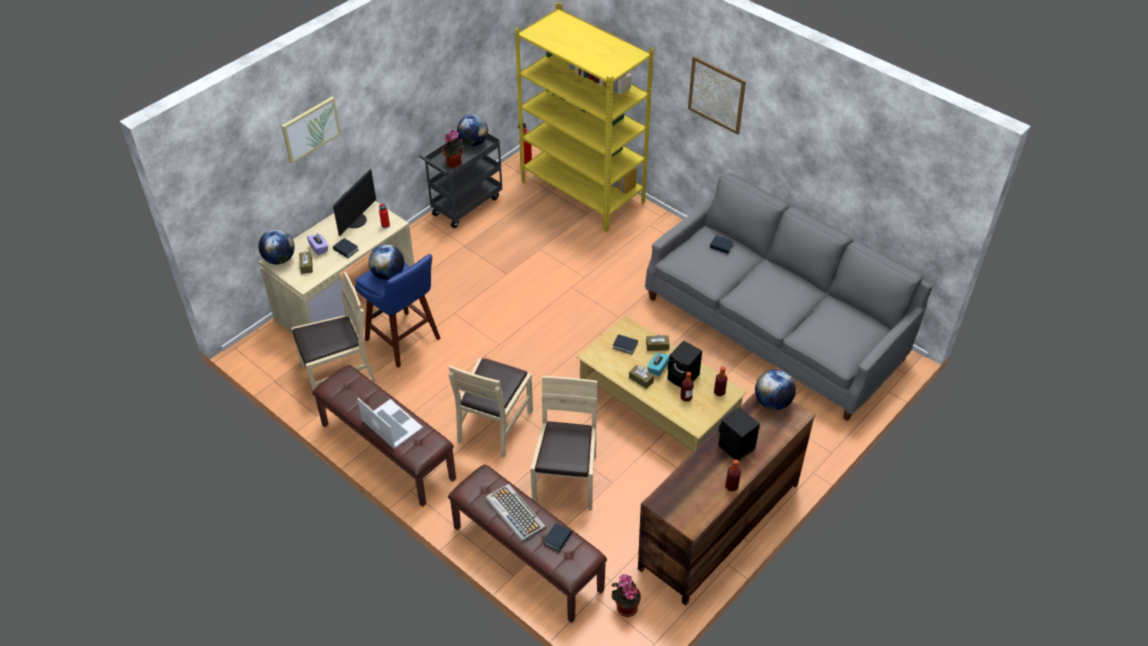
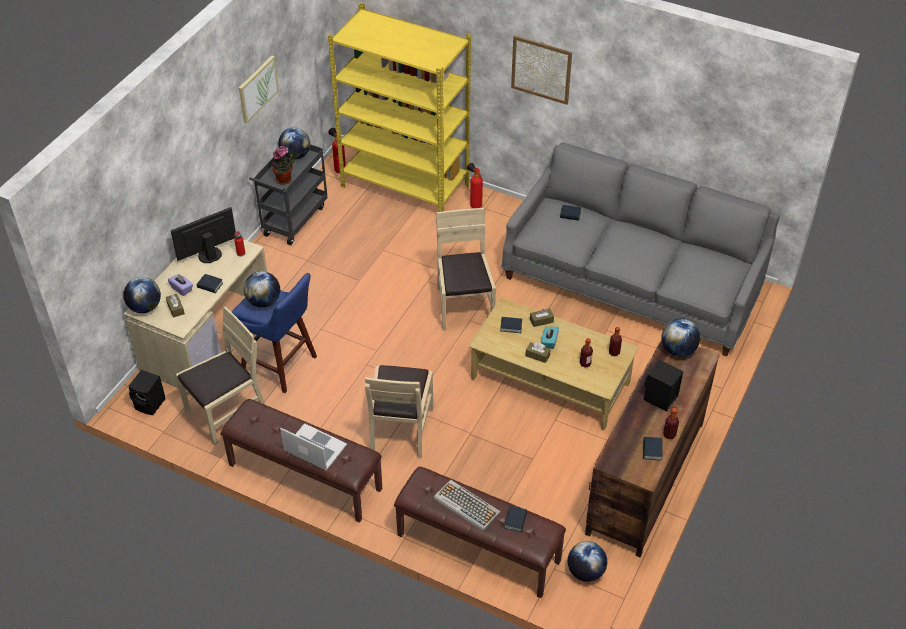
camera: 15 degrees left, 0 degrees up
picture [281,97,341,164] -> picture moved to [239,56,279,123]
monitor [333,169,376,236] -> monitor turned 135 degrees counterclockwise [171,207,236,263]
beige chair [531,376,598,510] -> beige chair moved to [436,208,496,331]
potted plant [611,574,641,617] -> globe [568,541,607,582]
black speaker [667,341,702,388] -> black speaker moved to [128,370,166,415]
none -> fire extinguisher [467,163,483,208]
none -> book [643,437,663,461]

